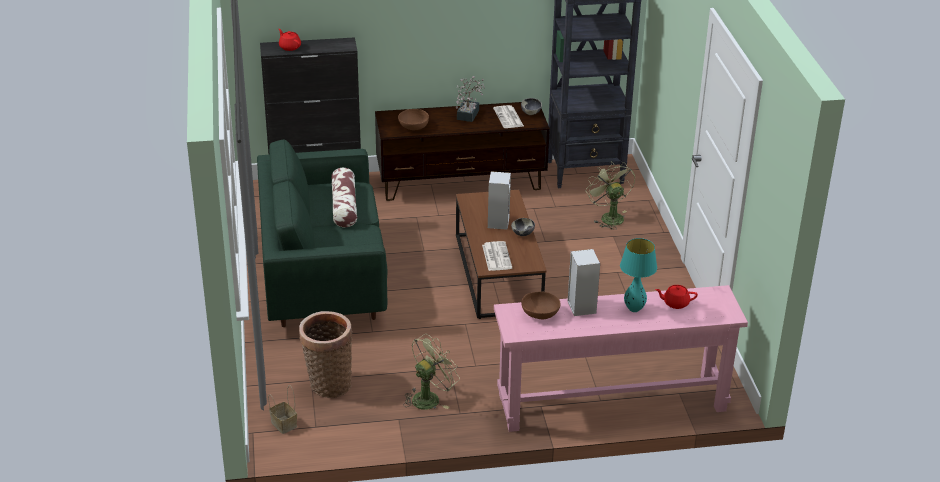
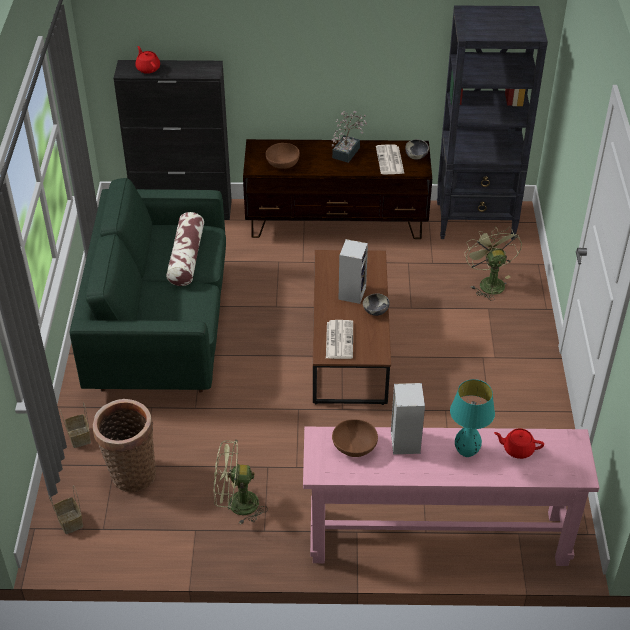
camera: 10 degrees right, 10 degrees up
green fan [403,334,460,410] -> green fan turned 150 degrees counterclockwise [214,440,268,525]
none -> basket [60,402,91,448]

